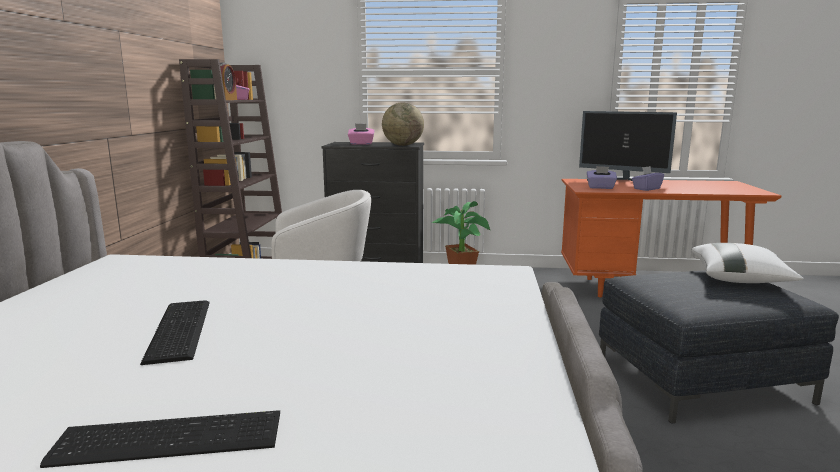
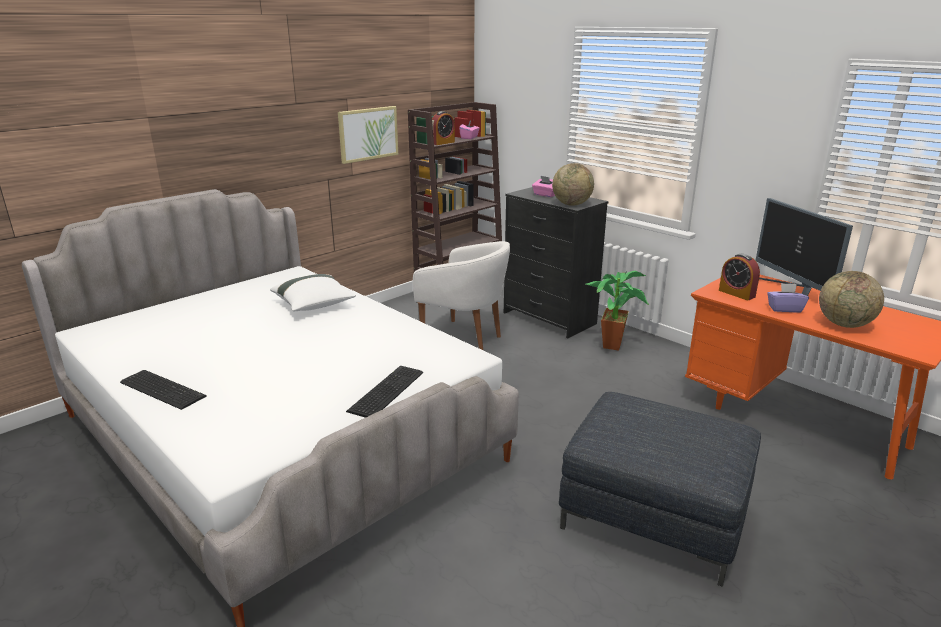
camera: 40 degrees right, 10 degrees up
keyboard [140,300,210,365] -> keyboard moved to [346,366,423,418]
purple tissue box [587,166,617,189] -> alarm clock [719,254,760,300]
white pillow [692,243,804,283] -> white pillow moved to [270,274,356,311]
none -> picture [338,106,398,164]
none -> globe [819,271,884,328]

